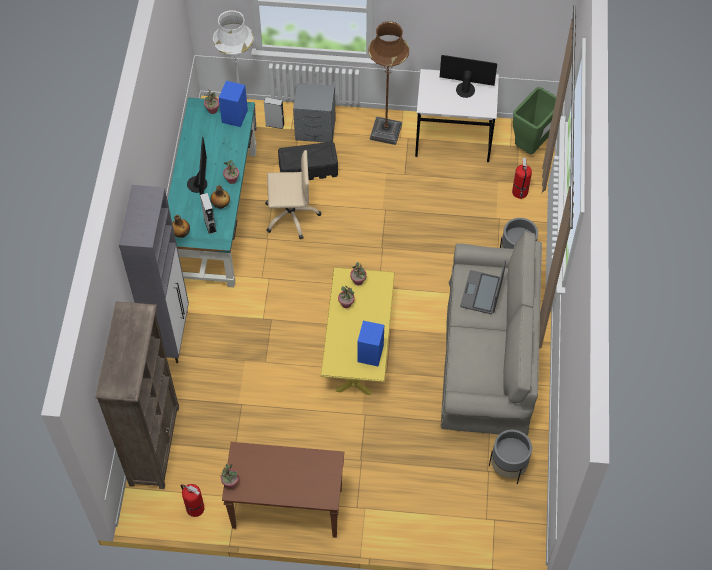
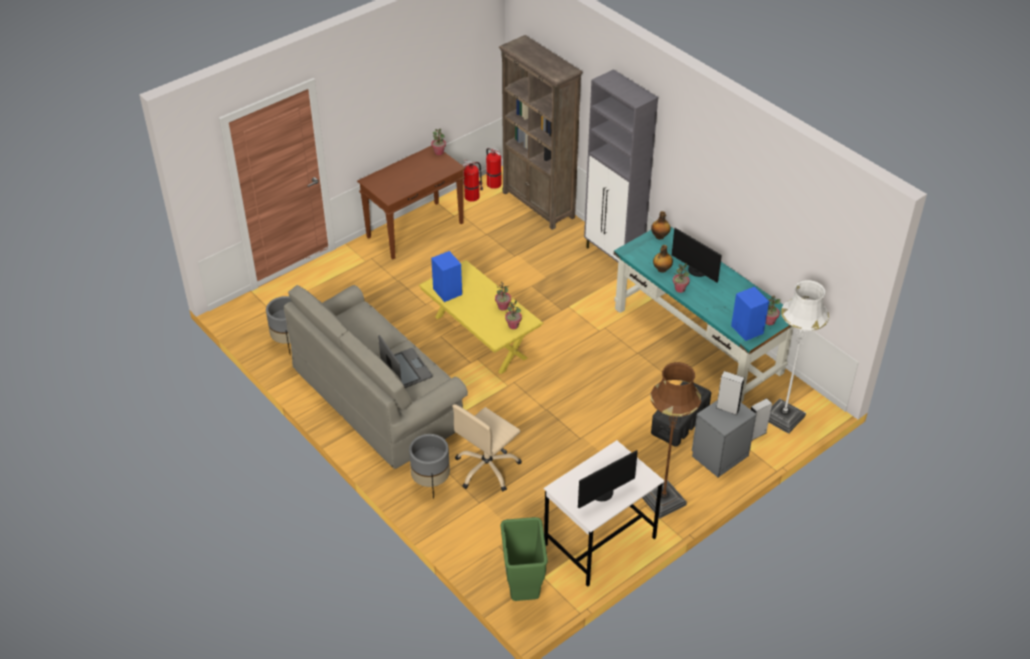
camera: 135 degrees right, 15 degrees down
grey speaker [200,193,217,234] -> grey speaker moved to [716,371,745,415]
beige office chair [265,150,321,239] -> beige office chair moved to [452,404,522,491]
fire extinguisher [512,158,532,199] -> fire extinguisher moved to [486,148,502,189]

